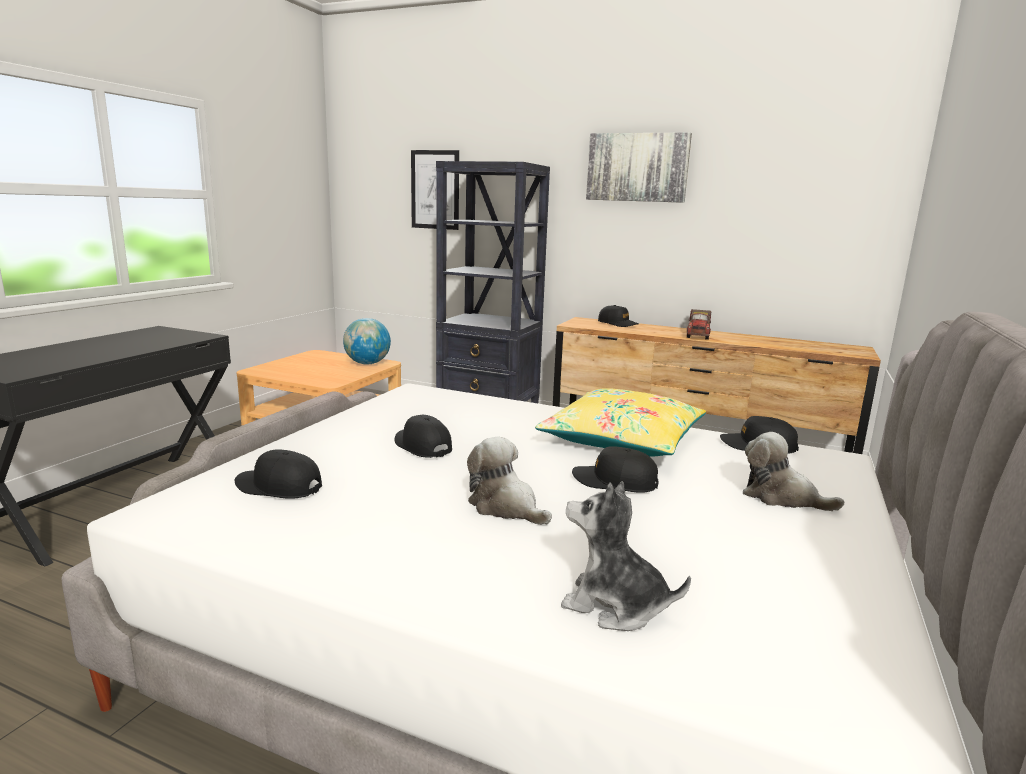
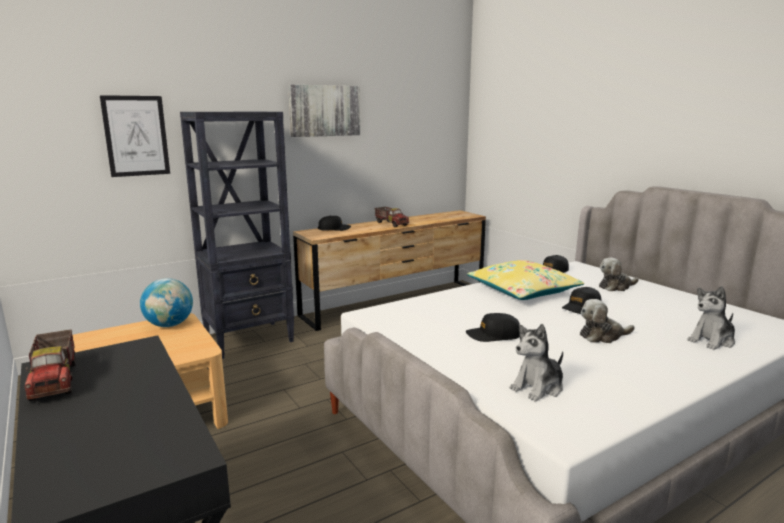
camera: 55 degrees left, 0 degrees up
black cap [235,449,322,499] -> plush toy [510,324,563,402]
none -> toy truck [25,329,76,401]

